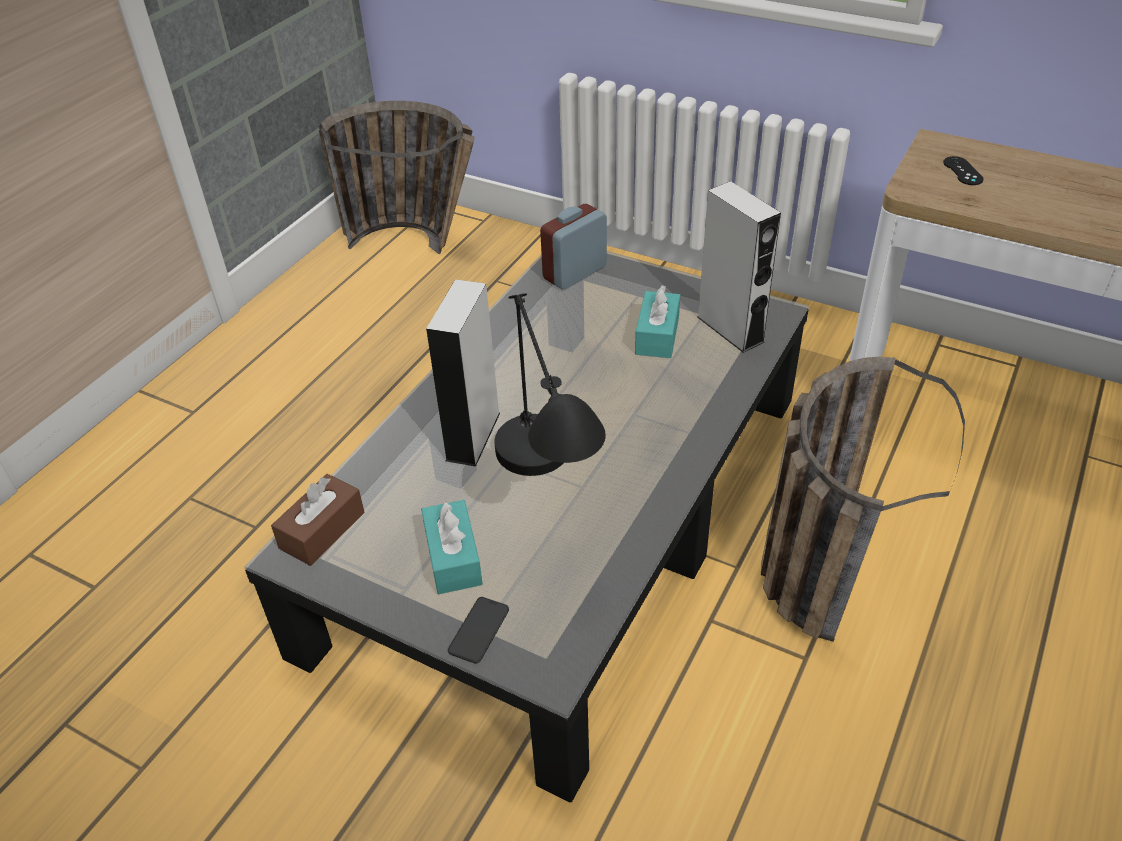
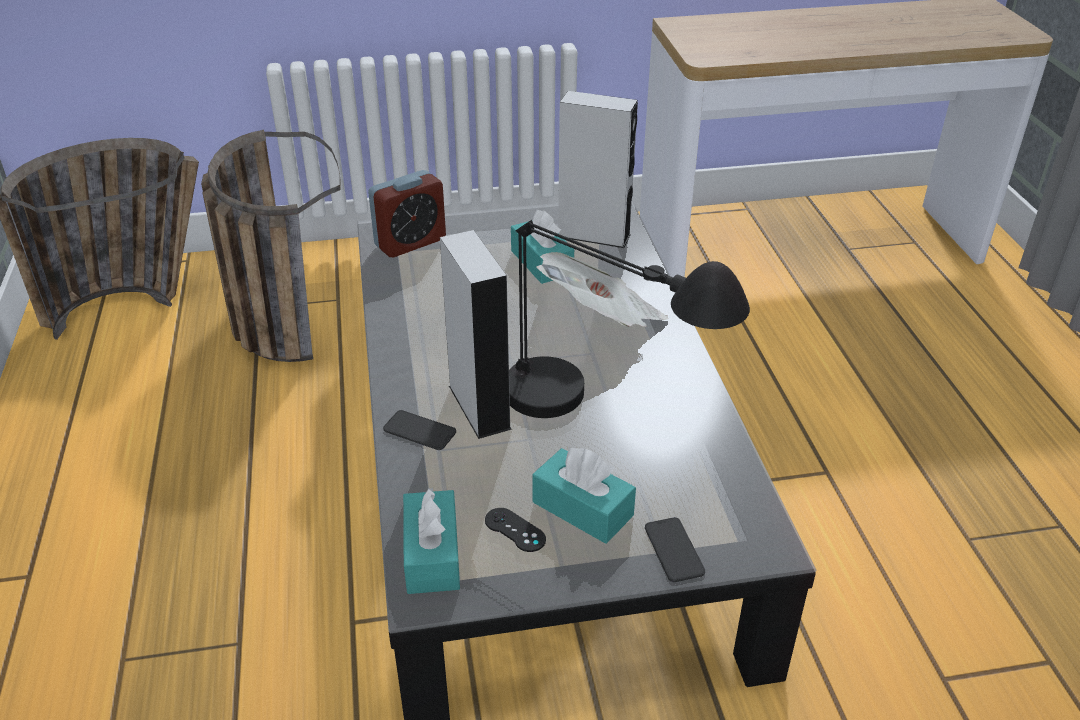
camera: 40 degrees left, 5 degrees down
brown tissue box [271,474,365,566] -> turquoise tissue box [403,487,460,594]
alarm clock [540,204,607,289] -> alarm clock turned 135 degrees counterclockwise [368,170,446,257]
basket [761,357,965,642] -> basket moved to [201,130,341,362]
black game controller [943,156,984,185] -> black game controller moved to [485,508,546,552]
none -> phone [383,410,456,450]
none -> newspaper [536,252,668,327]

